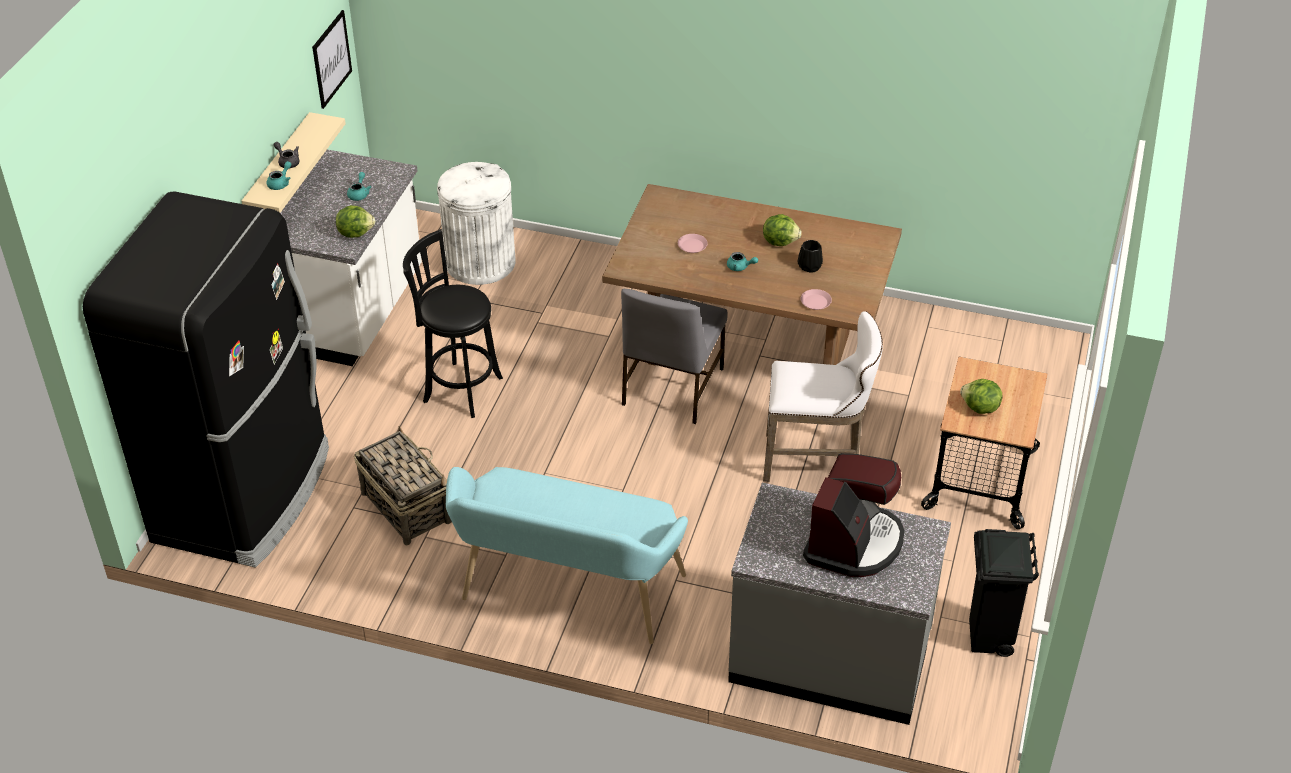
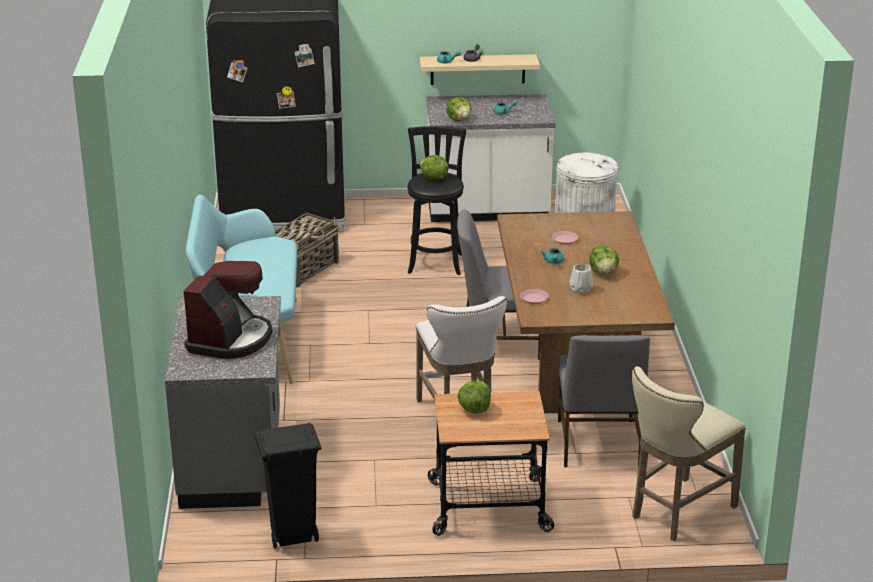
camera: 70 degrees right, 15 degrees down
picture [312,10,352,109] -> none
black vase [797,240,823,273] -> white vase [570,264,593,294]
coffee machine [803,453,904,577] -> coffee machine turned 75 degrees counterclockwise [184,261,272,359]
none -> lettuce [420,155,449,180]
none -> grey chair [558,335,650,467]
none -> beige stool [632,366,746,541]

